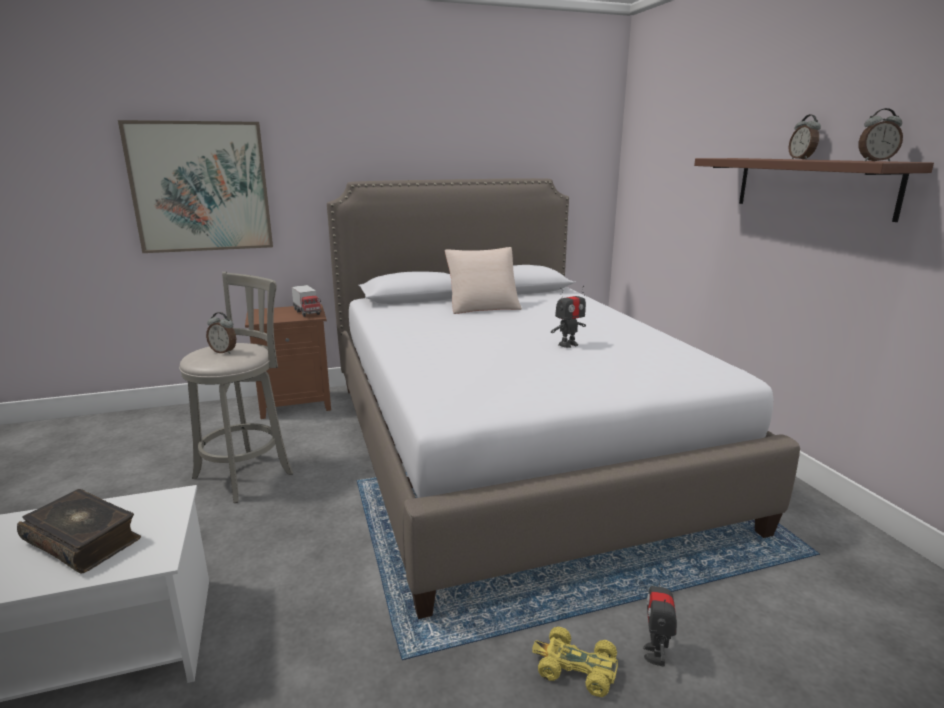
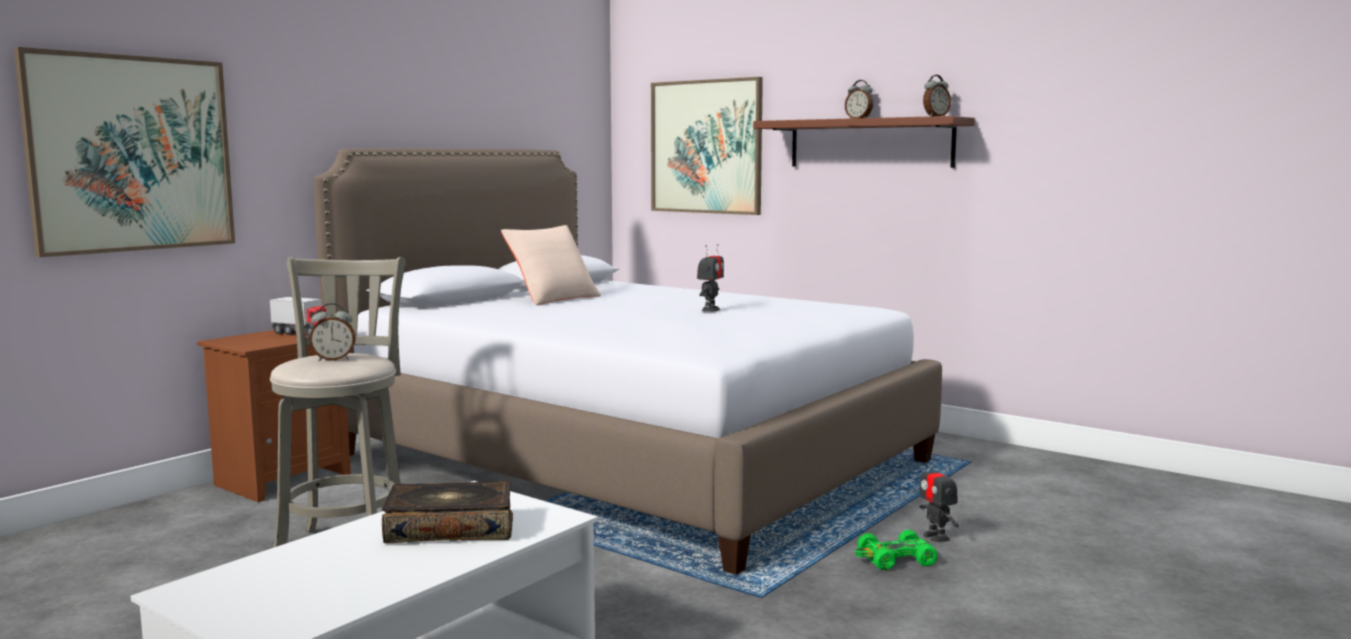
camera: 35 degrees left, 10 degrees down
yellow toy car [532,627,618,697] -> green toy car [854,530,938,570]
none -> picture [651,77,763,215]

